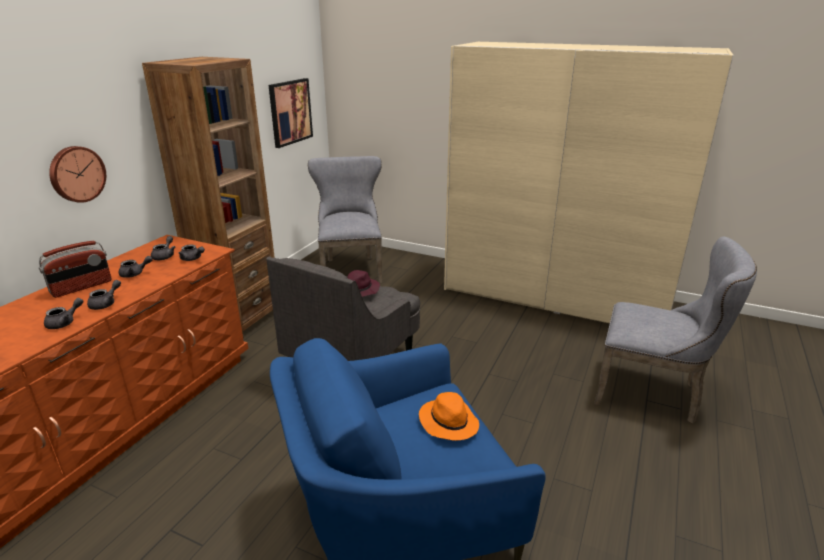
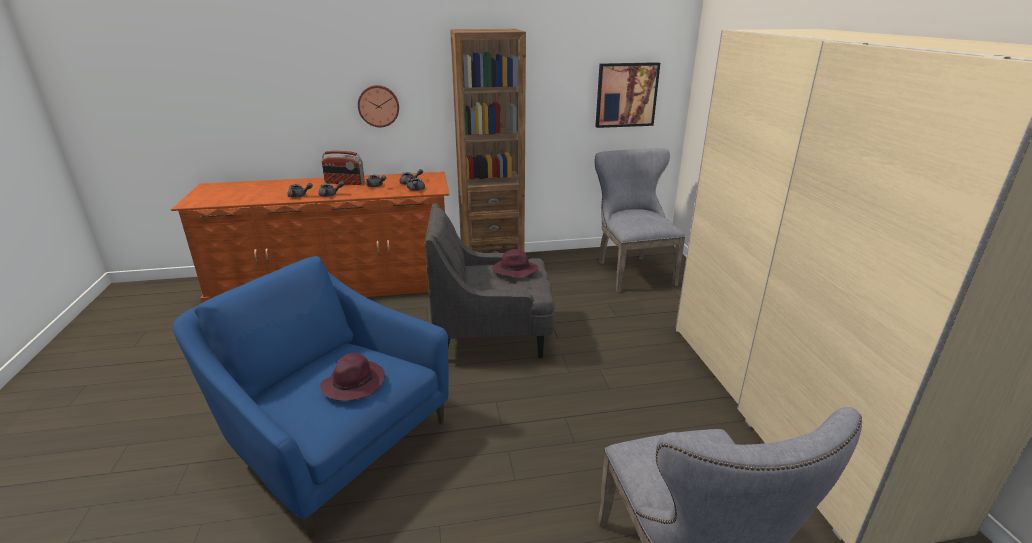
camera: 55 degrees right, 0 degrees up
grey chair [308,156,383,283] -> grey chair turned 60 degrees counterclockwise [594,148,685,293]
orange hat [419,392,479,441] -> purple hat [320,353,385,401]

